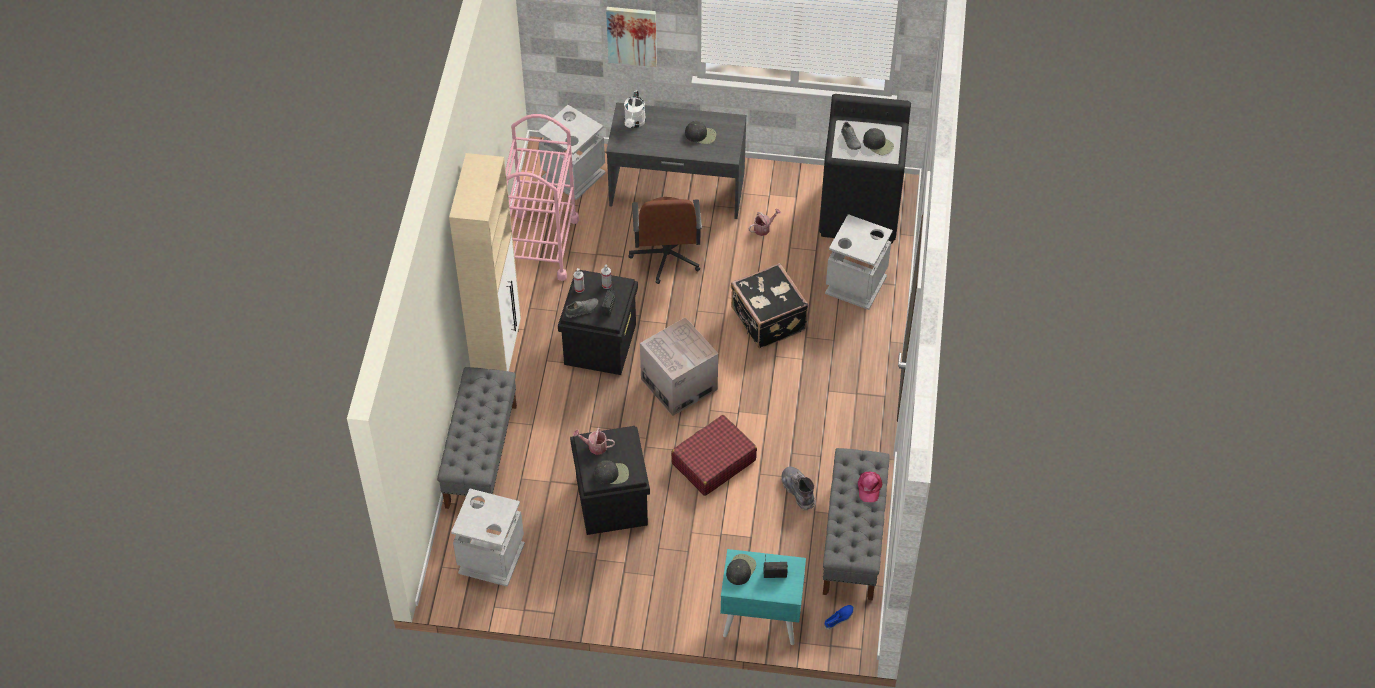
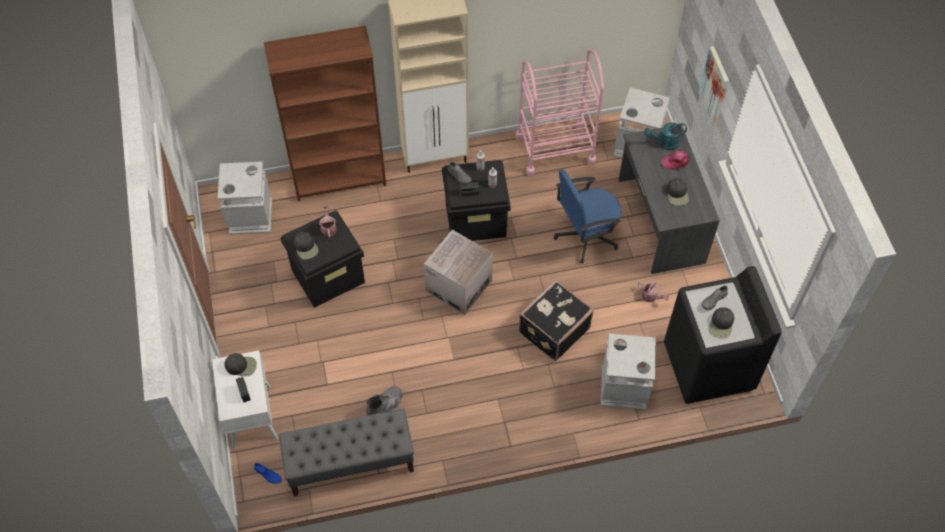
camera: 70 degrees right, 5 degrees up
grey bench [437,367,517,509] -> brown bookcase [264,26,386,202]
white watering can [624,90,646,128] -> turquoise watering can [644,122,687,150]
brown office chair [628,197,702,284] -> blue office chair [554,169,621,264]
red suitcase [671,415,757,496] -> none
turquoise nightstand [720,549,806,645] -> white nightstand [212,350,278,448]
pink cap [858,472,883,502] -> pink cap moved to [661,150,690,170]

